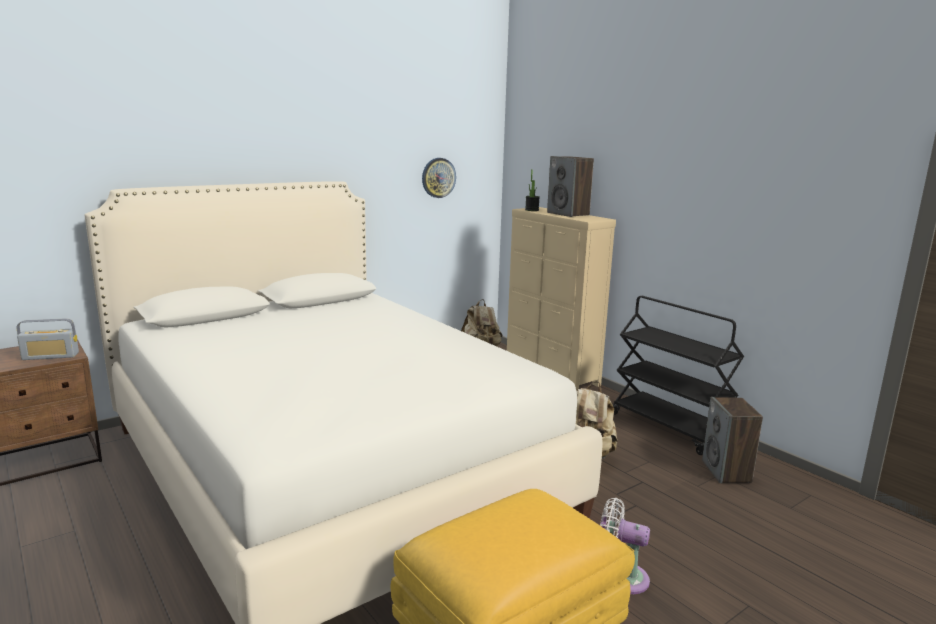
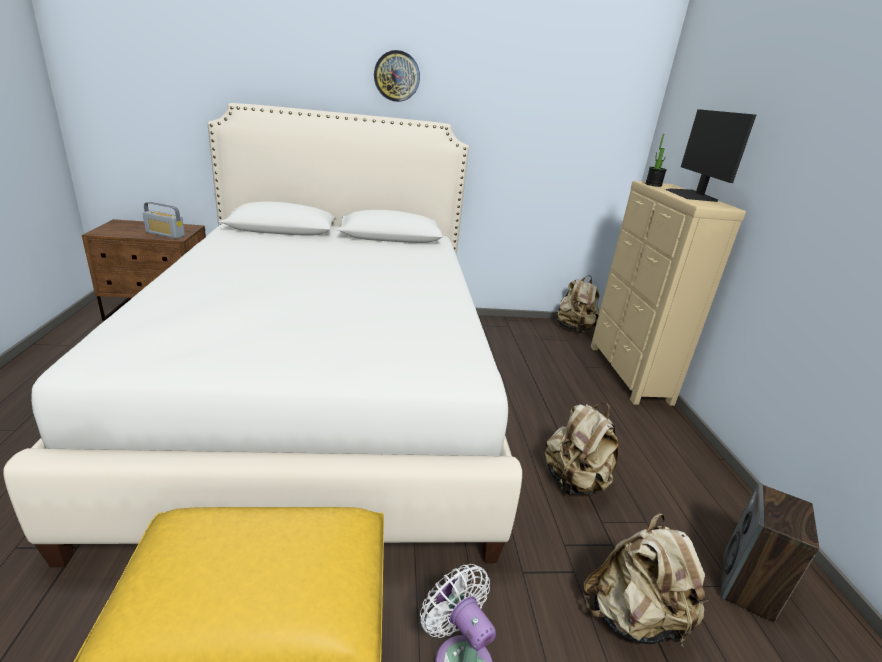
camera: 30 degrees right, 10 degrees up
wall clock [422,158,456,198] -> wall clock moved to [374,50,420,102]
speaker [547,156,594,217] -> monitor [665,109,756,202]
black cart [613,296,744,455] -> none
none -> beige backpack [583,513,708,648]

